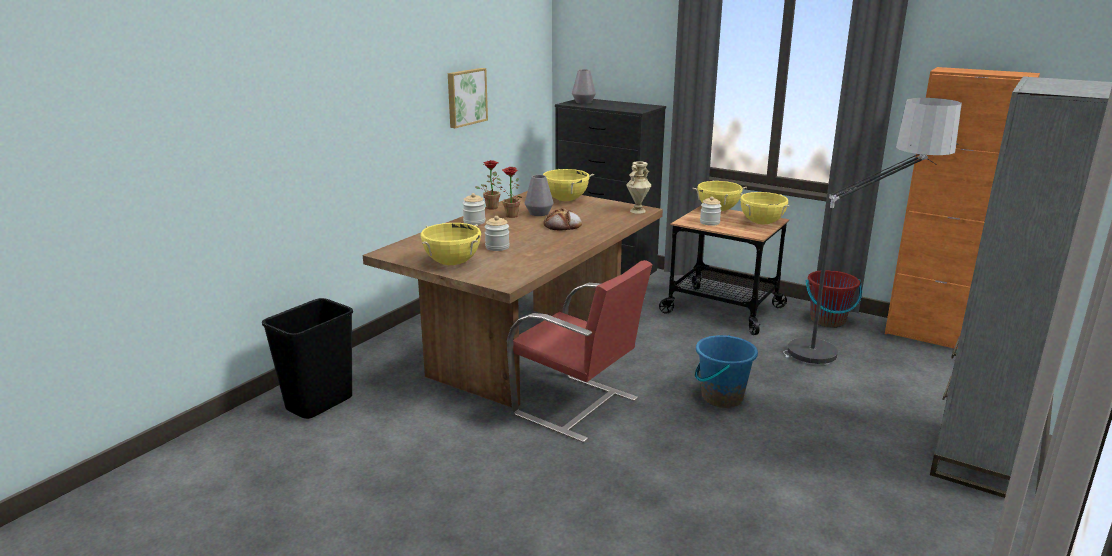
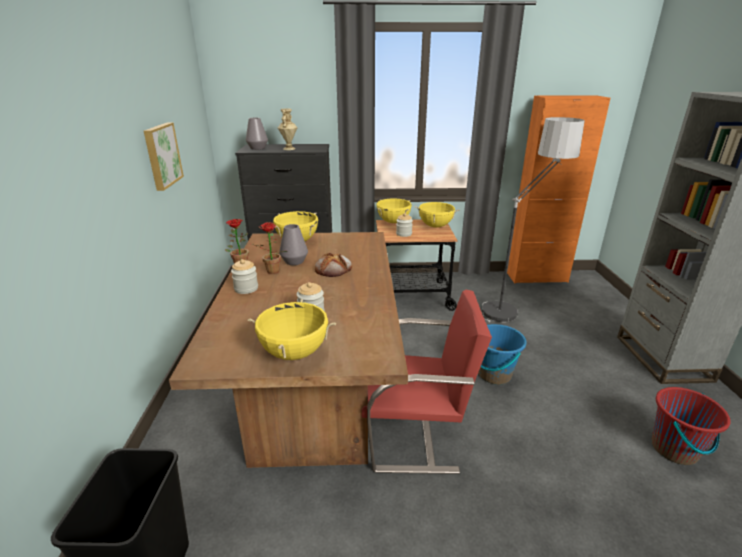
camera: 35 degrees left, 5 degrees up
beige vase [626,161,651,214] -> beige vase moved to [278,108,298,150]
red bucket [806,270,862,328] -> red bucket moved to [651,387,731,465]

